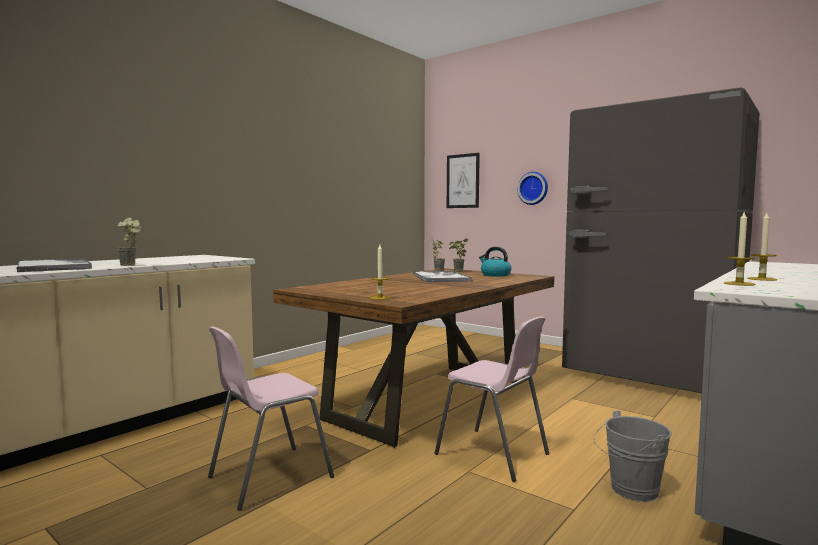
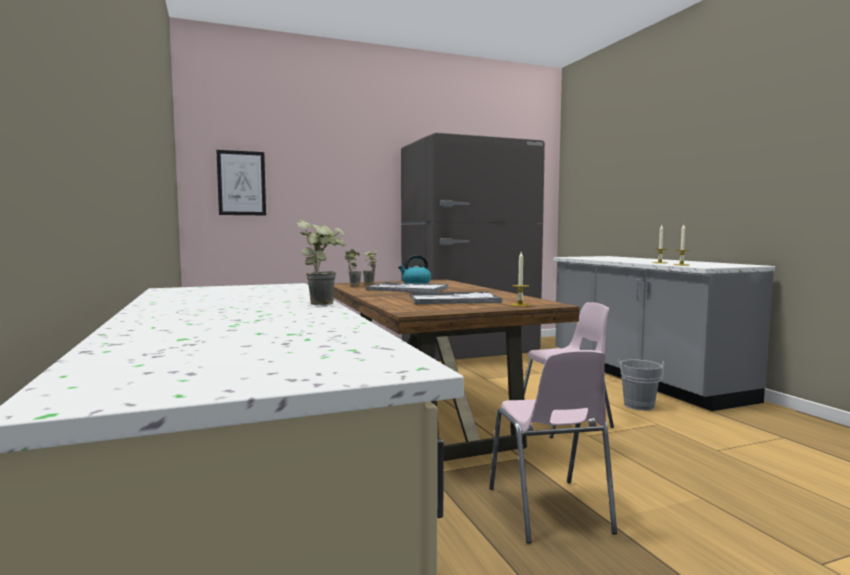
camera: 60 degrees left, 0 degrees up
tray [16,258,92,272] -> tray moved to [410,292,502,304]
wall clock [517,172,548,205] -> none

